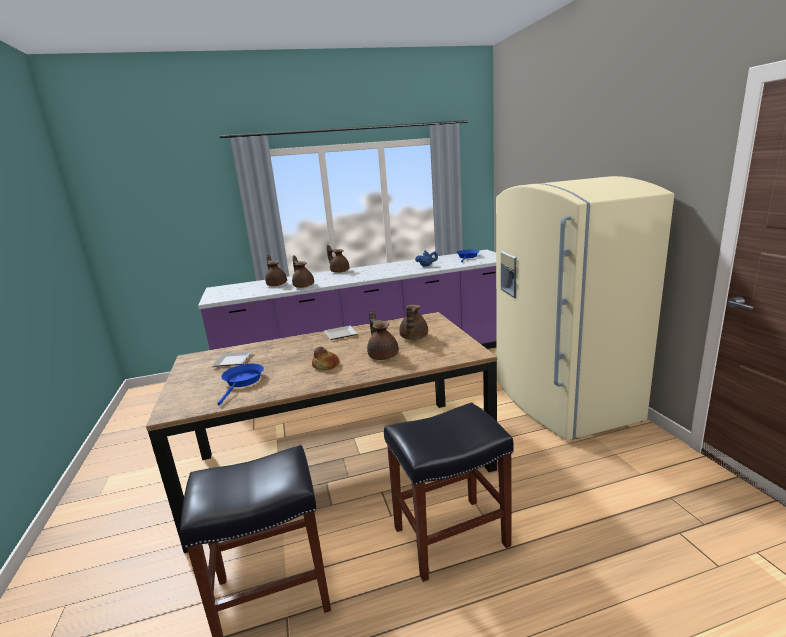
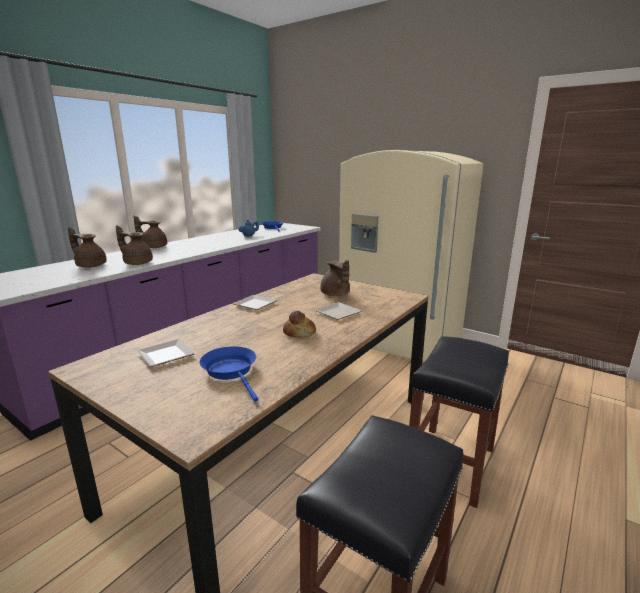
camera: 40 degrees left, 0 degrees up
brown teapot [367,310,399,360] -> plate [315,302,362,320]

